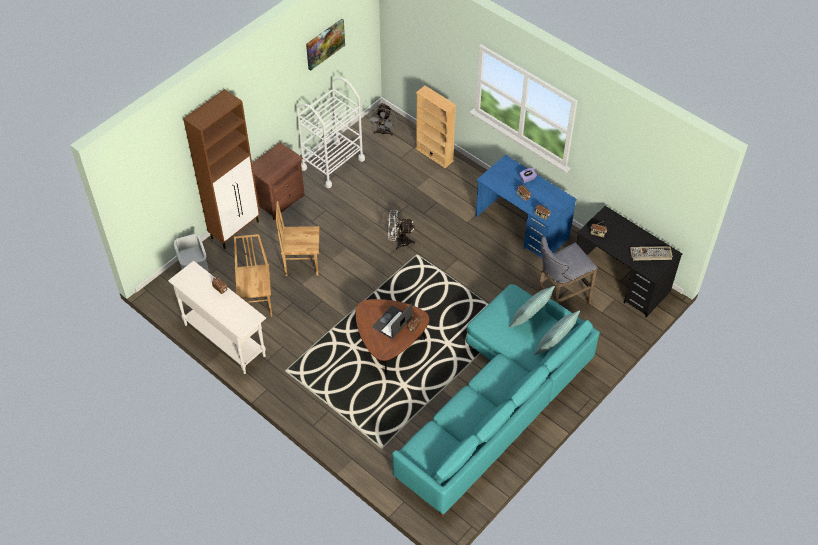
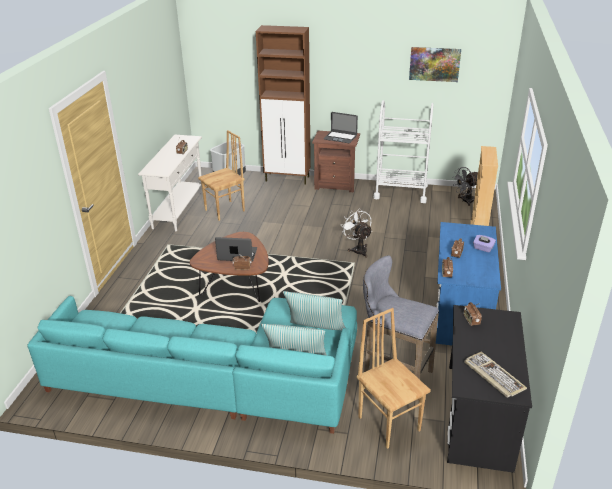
camera: 60 degrees right, 20 degrees down
brown chair [276,201,320,276] -> brown chair moved to [357,308,431,449]
none -> laptop [324,112,358,143]

